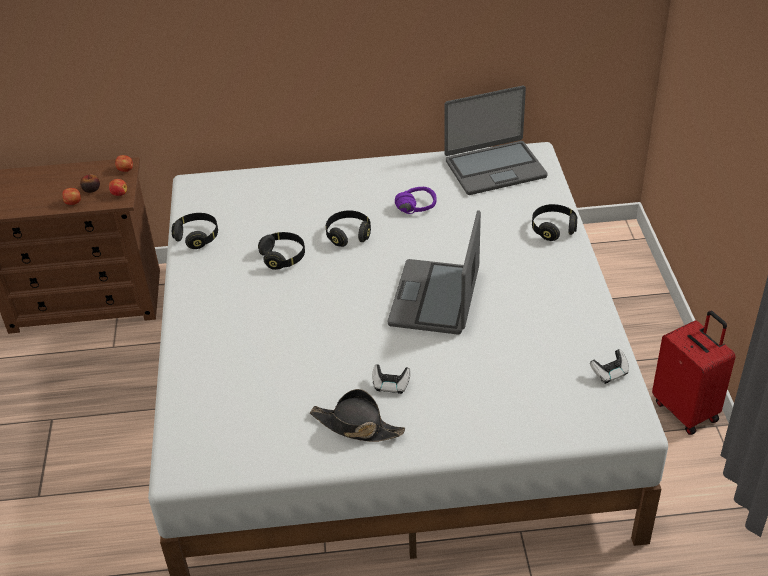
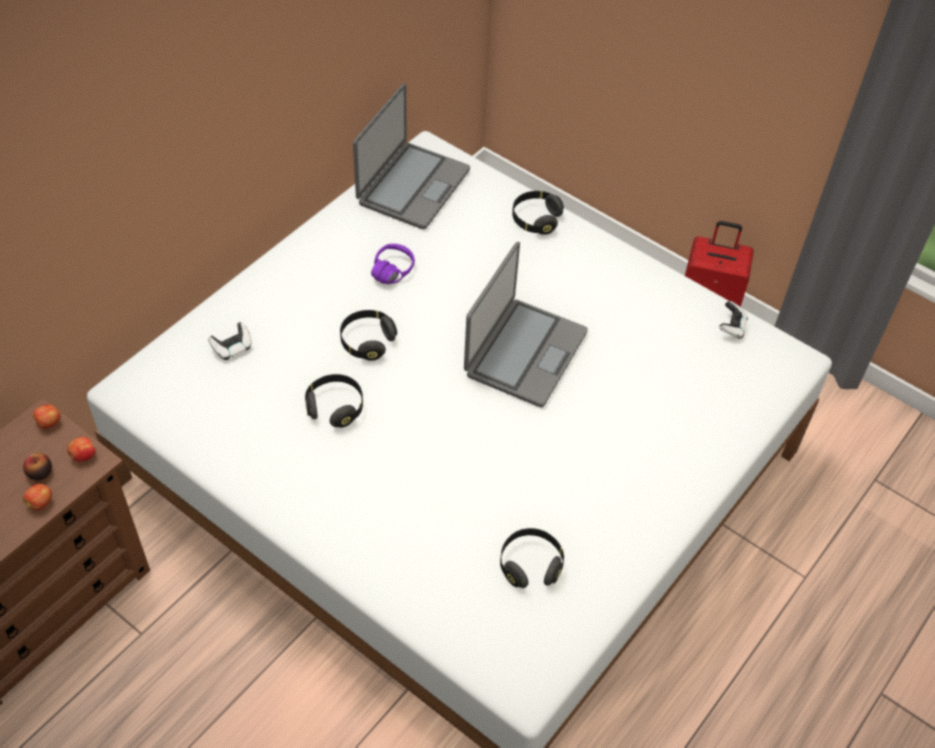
camera: 50 degrees left, 10 degrees up
black headphones [172,213,218,249] -> black headphones moved to [500,528,564,588]
black hat [310,389,405,442] -> none
game controller [372,364,411,394] -> game controller moved to [208,322,252,360]
laptop [388,210,481,335] -> laptop turned 120 degrees counterclockwise [464,242,588,407]

